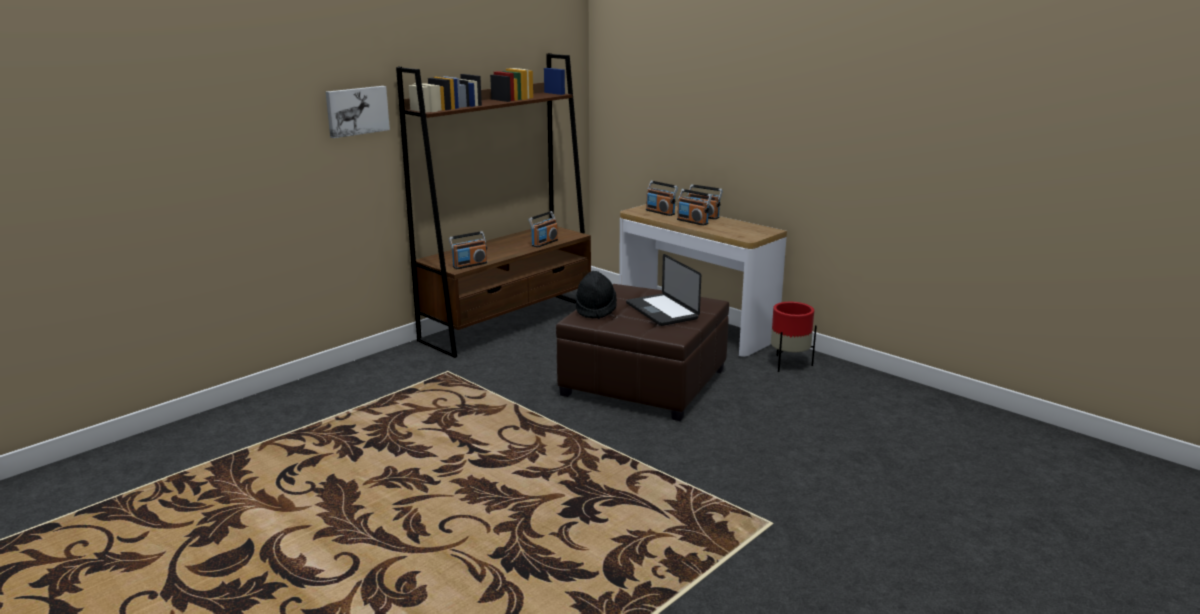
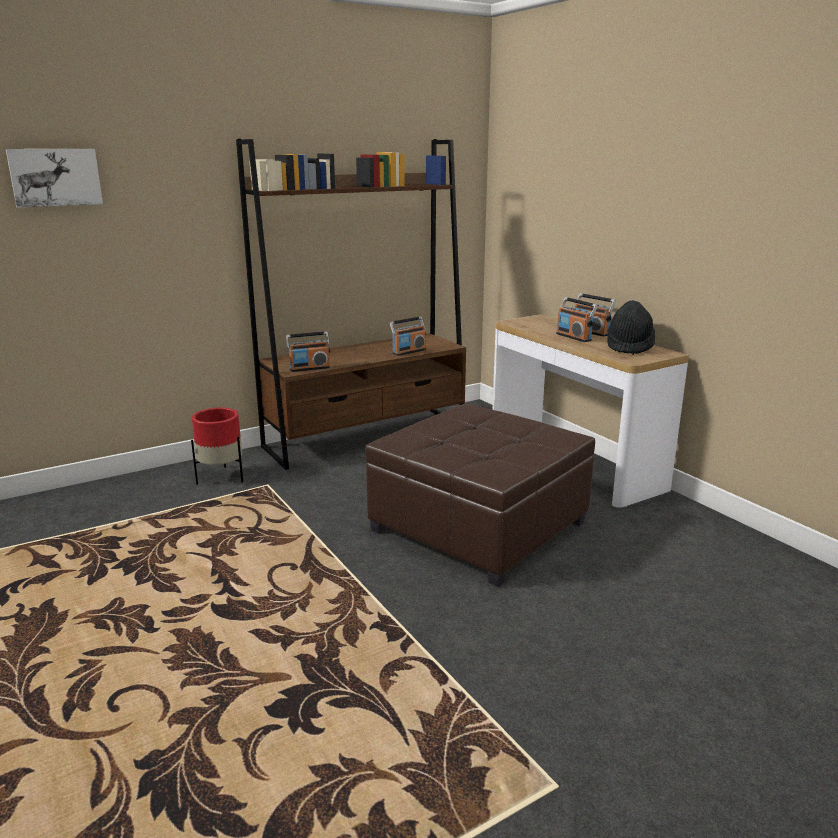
camera: 15 degrees right, 0 degrees up
picture [326,86,390,138] -> picture moved to [6,149,103,208]
black hat [576,271,617,319] -> black hat moved to [607,300,655,355]
laptop [626,254,701,326] -> none
radio [646,181,678,216] -> none
red planter [771,302,817,372] -> red planter moved to [191,408,243,485]

